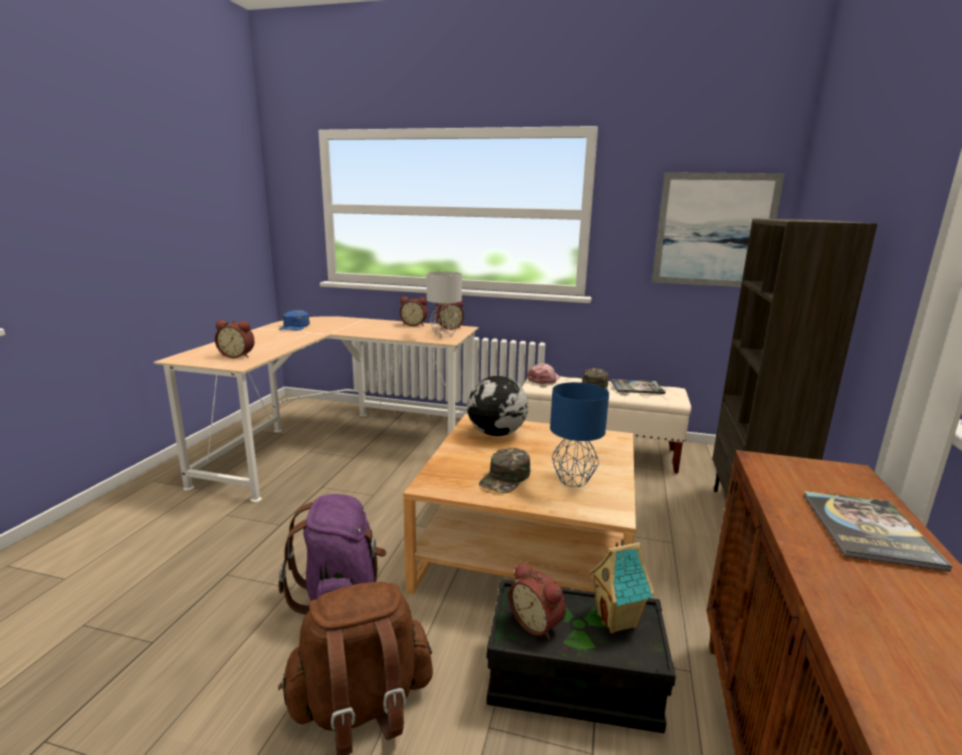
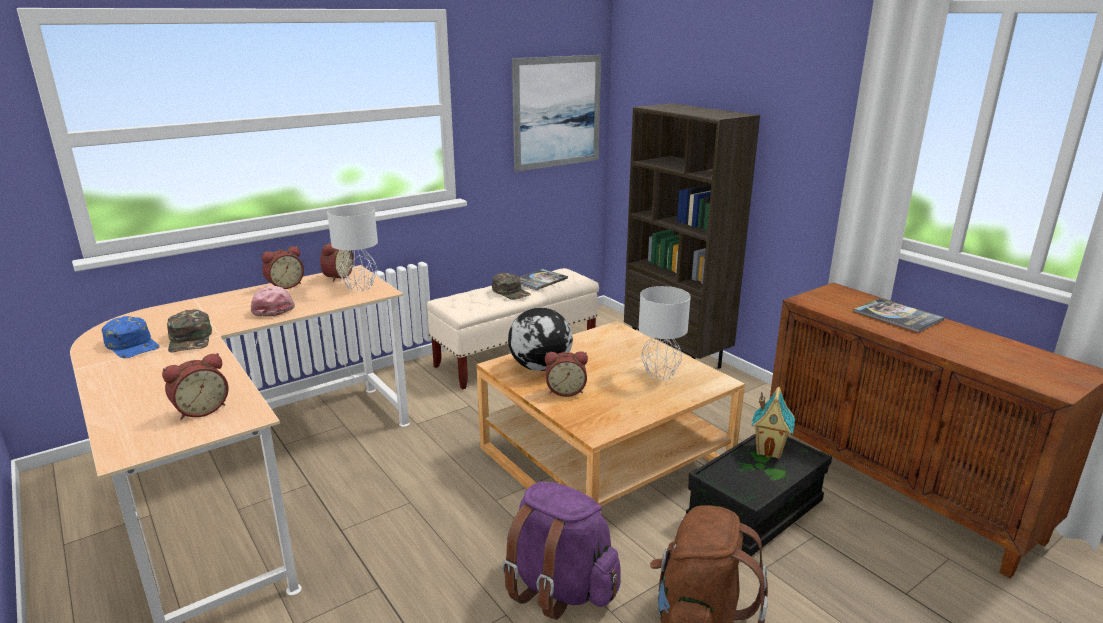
camera: 50 degrees left, 5 degrees up
green cap [479,448,530,493] -> green cap moved to [167,309,212,352]
alarm clock [508,562,566,639] -> alarm clock moved to [545,351,588,397]
pink cap [527,363,560,384] -> pink cap moved to [251,286,295,317]
blue table lamp [550,382,609,487] -> grey table lamp [639,286,691,380]

